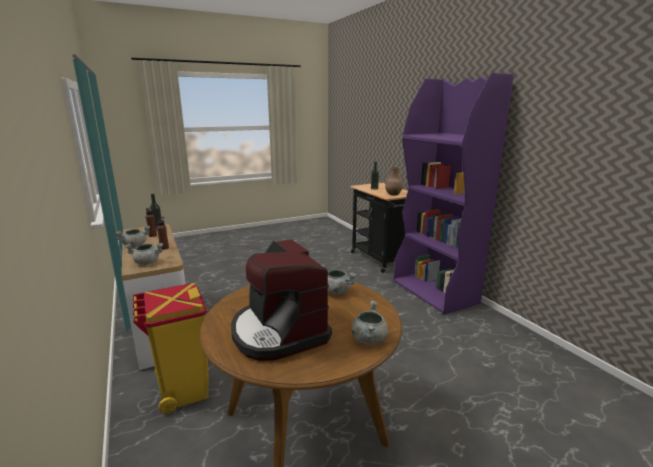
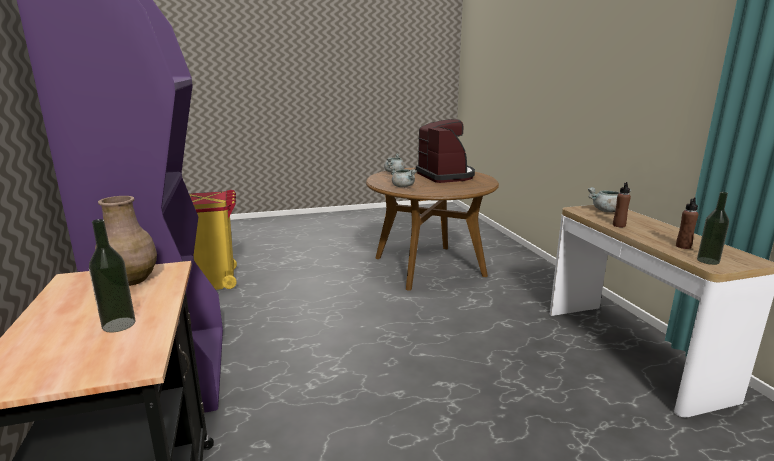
camera: 170 degrees left, 0 degrees up
grey cooking pot [115,226,150,248] -> none
yellow trash can [133,283,209,413] -> yellow trash can moved to [189,190,237,290]

